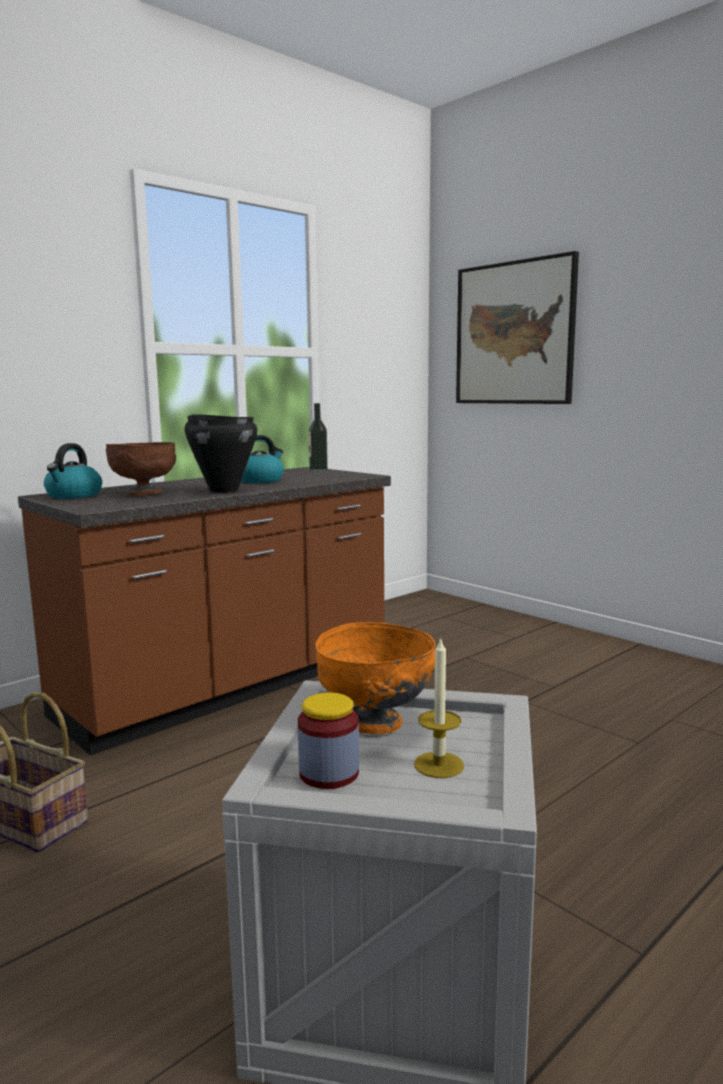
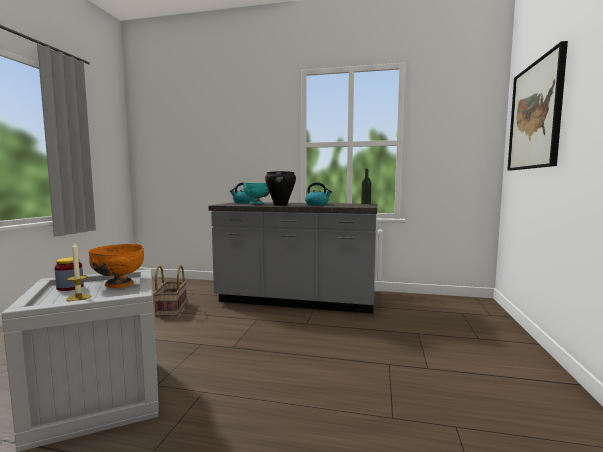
camera: 55 degrees right, 5 degrees down
brown counter [18,467,391,756] -> grey counter [208,202,377,314]
brown bowl [106,442,176,496] -> turquoise bowl [243,182,269,204]

